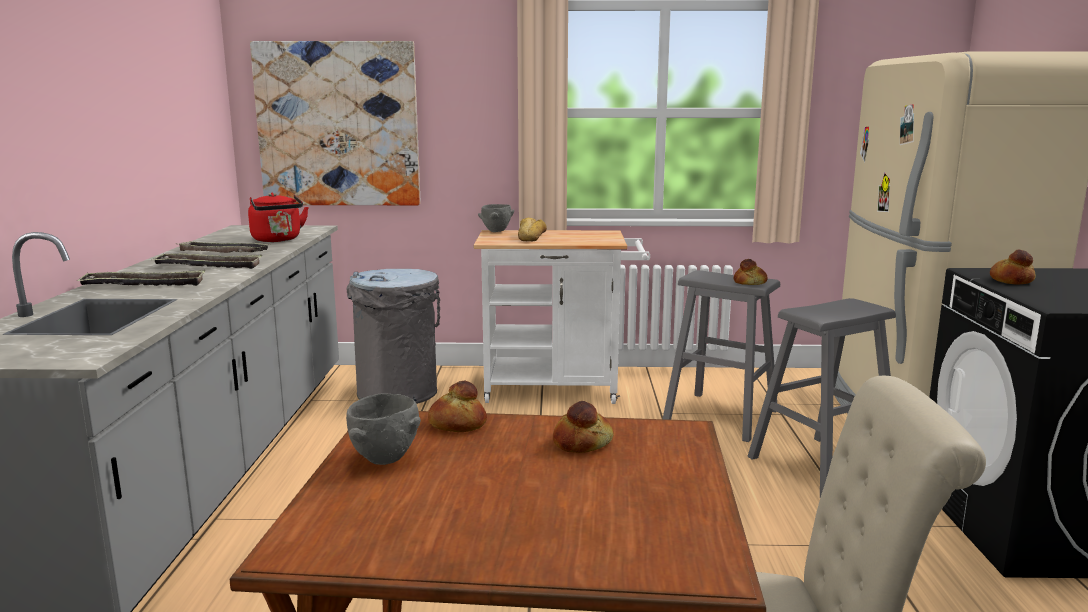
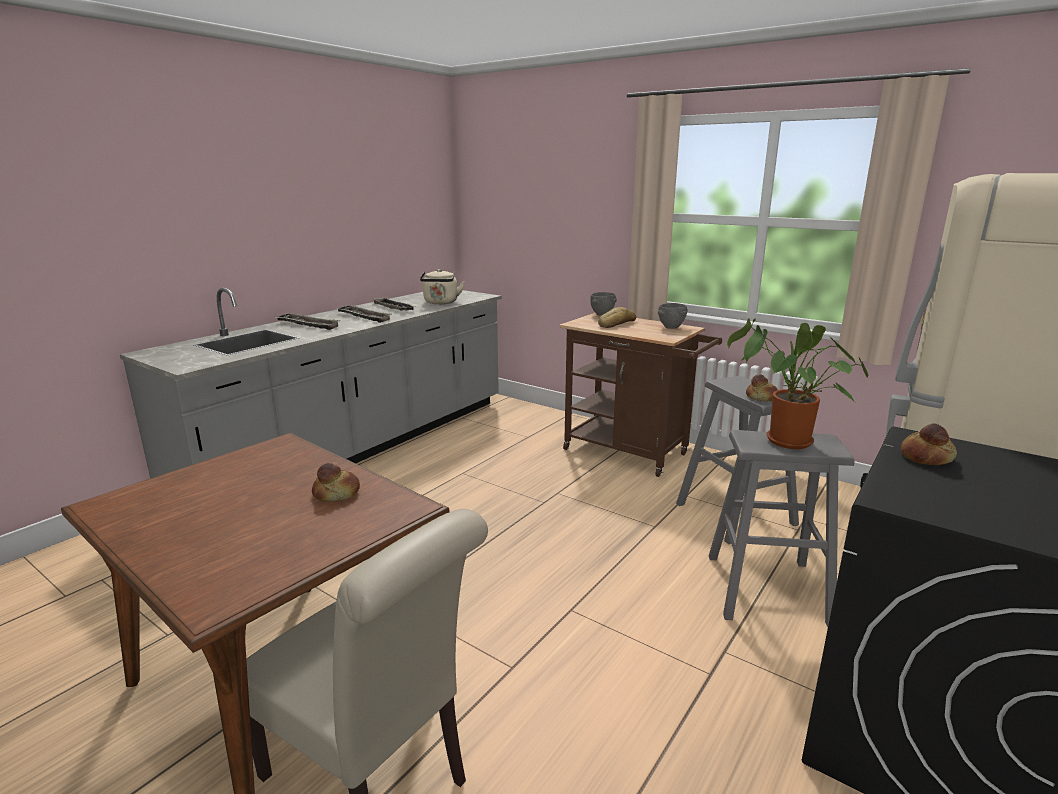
camera: 35 degrees right, 5 degrees up
red kettle [248,192,309,242] -> beige kettle [420,269,465,304]
picture [250,41,421,206] -> none
grey bowl [346,394,421,465] -> grey bowl moved to [658,303,688,329]
grey trash can [347,269,440,404] -> none
bread [428,381,487,432] -> none
white cart [473,230,650,404] -> brown cart [559,313,722,477]
none -> potted plant [727,318,868,449]

